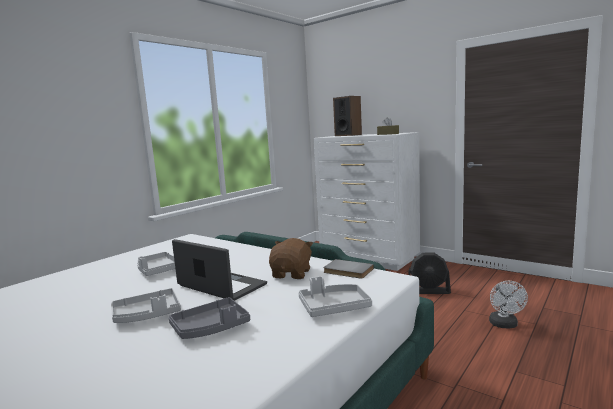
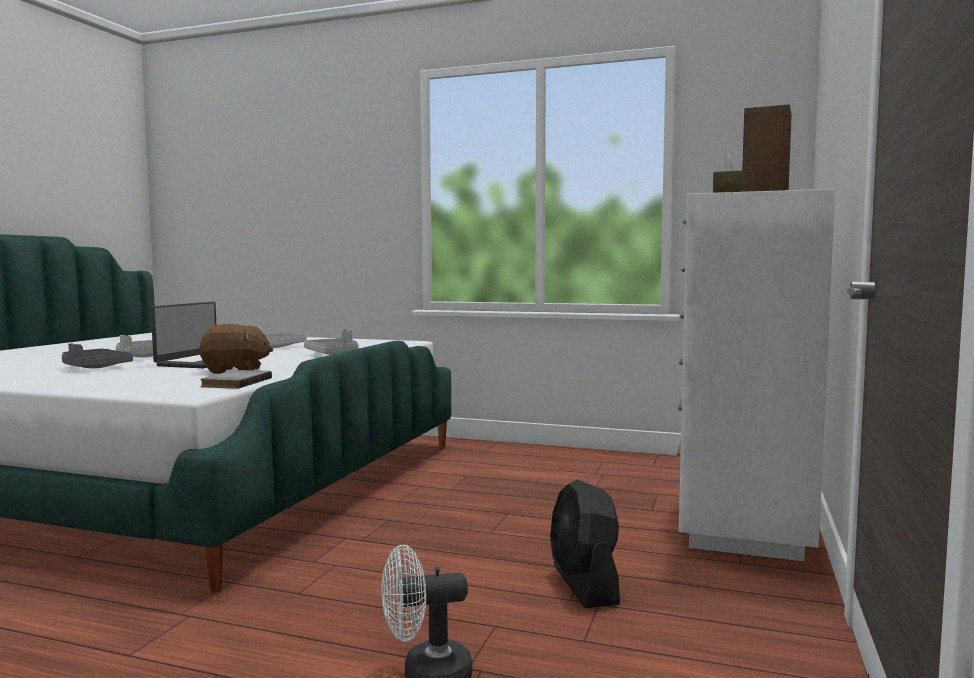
camera: 70 degrees right, 5 degrees down
grey tray [299,276,372,317] -> grey tray moved to [304,329,359,355]

